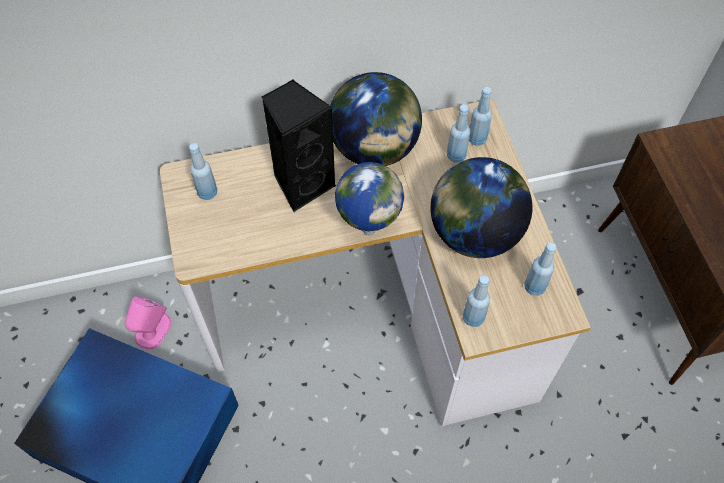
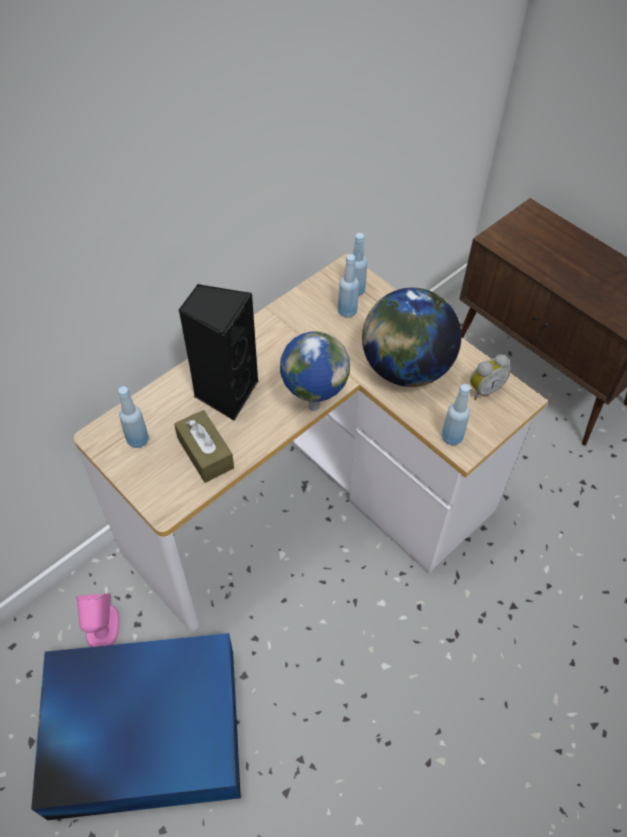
camera: 30 degrees left, 5 degrees down
globe [330,72,422,166] -> none
blue bottle [524,242,557,296] -> alarm clock [470,354,510,400]
none -> brown tissue box [174,410,234,483]

